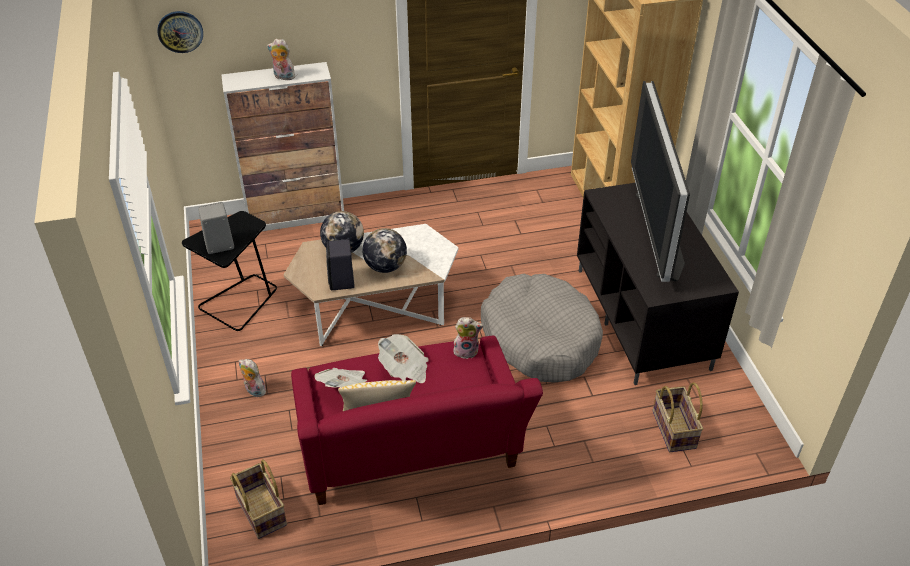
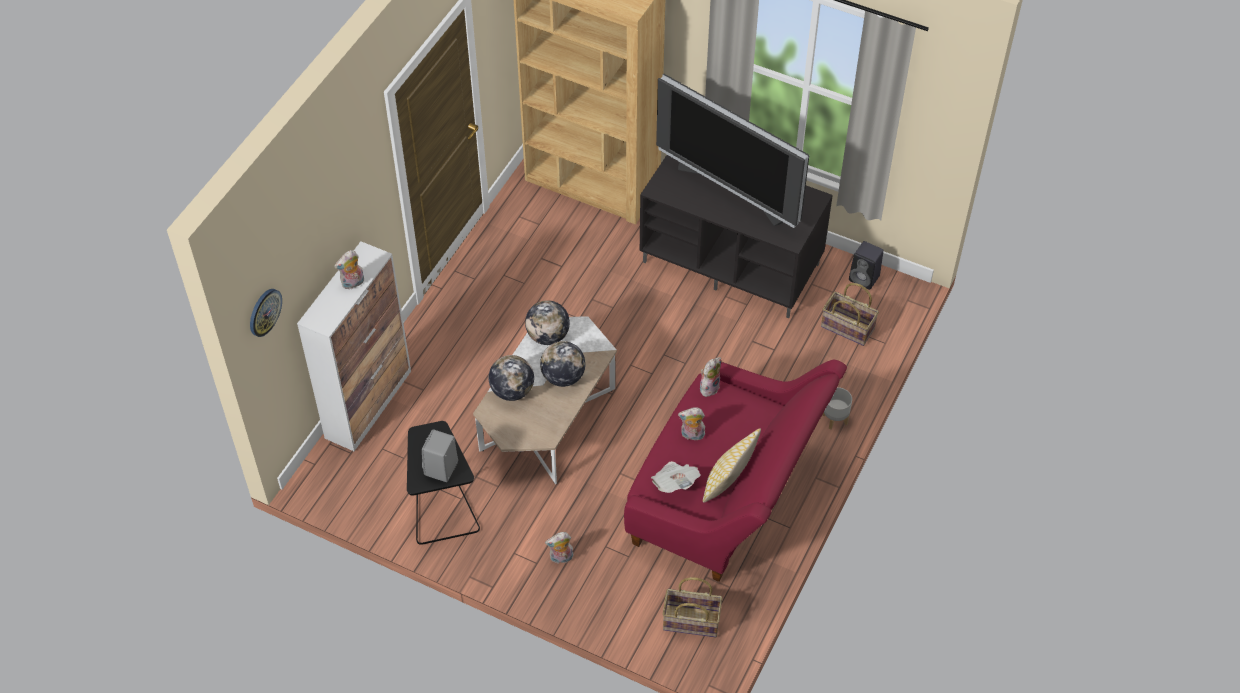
camera: 50 degrees left, 10 degrees up
black speaker [326,239,354,290] -> black speaker moved to [849,241,884,290]
newspaper [378,334,428,383] -> plush toy [678,407,705,441]
grey dog bed [481,274,603,383] -> none
none -> globe [525,300,570,345]
none -> grey planter [822,387,852,430]

